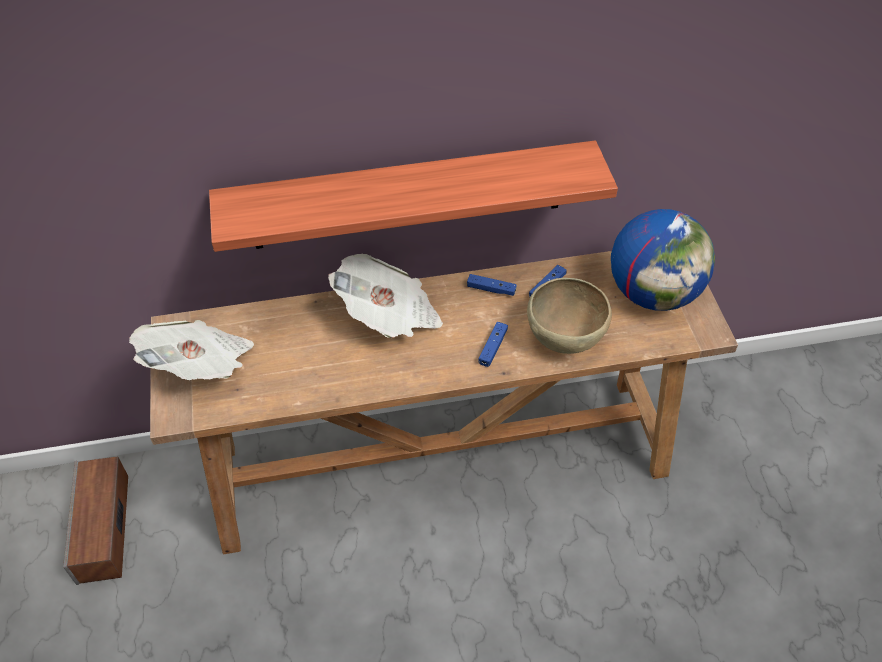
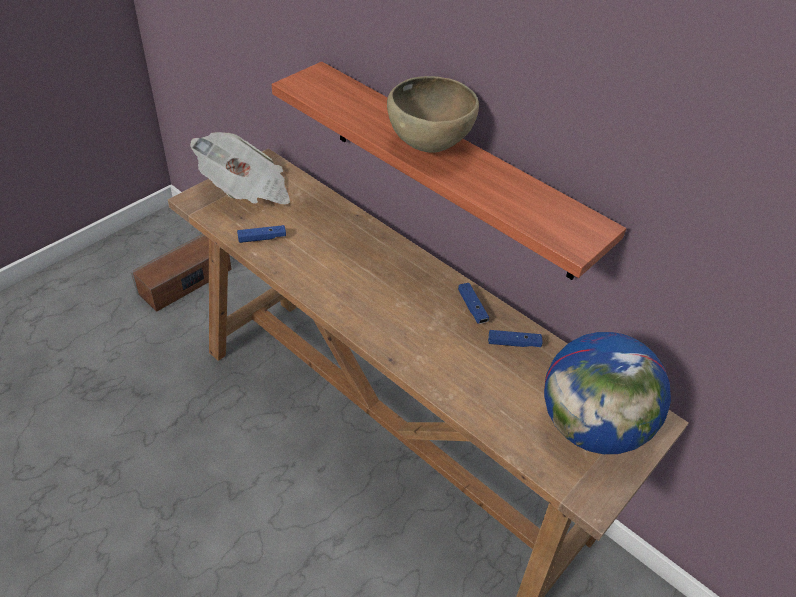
camera: 50 degrees right, 5 degrees down
newspaper [328,254,443,338] -> none
blue game controller [479,322,508,367] -> blue game controller moved to [237,225,286,243]
brown bowl [527,278,612,354] -> brown bowl moved to [387,76,479,153]

